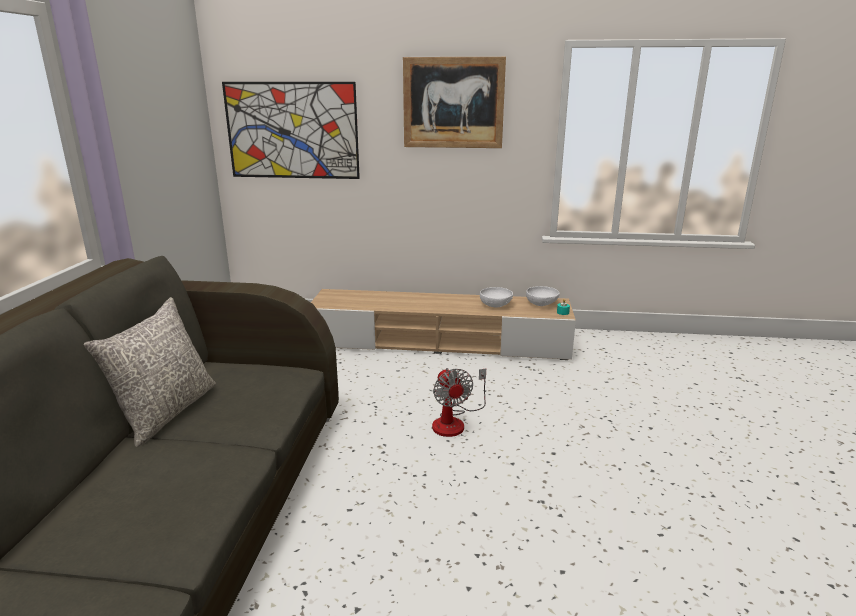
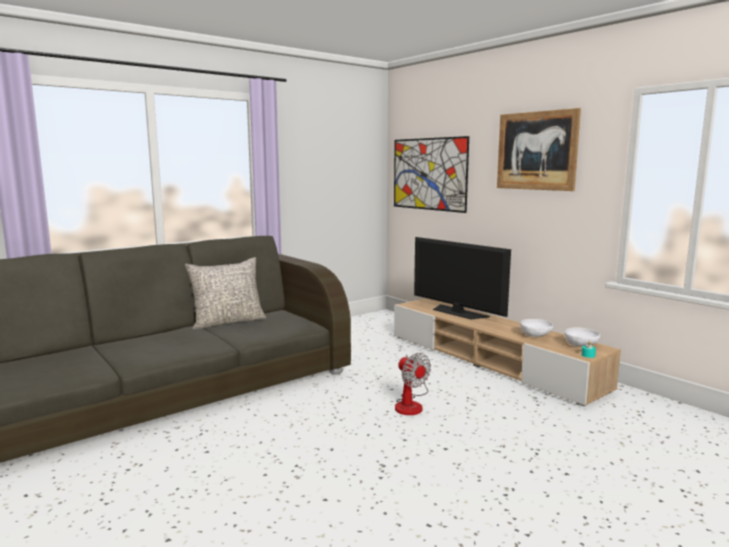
camera: 45 degrees right, 10 degrees down
fan [432,368,486,437] -> fan turned 60 degrees counterclockwise [395,353,431,415]
none -> television [414,237,511,320]

